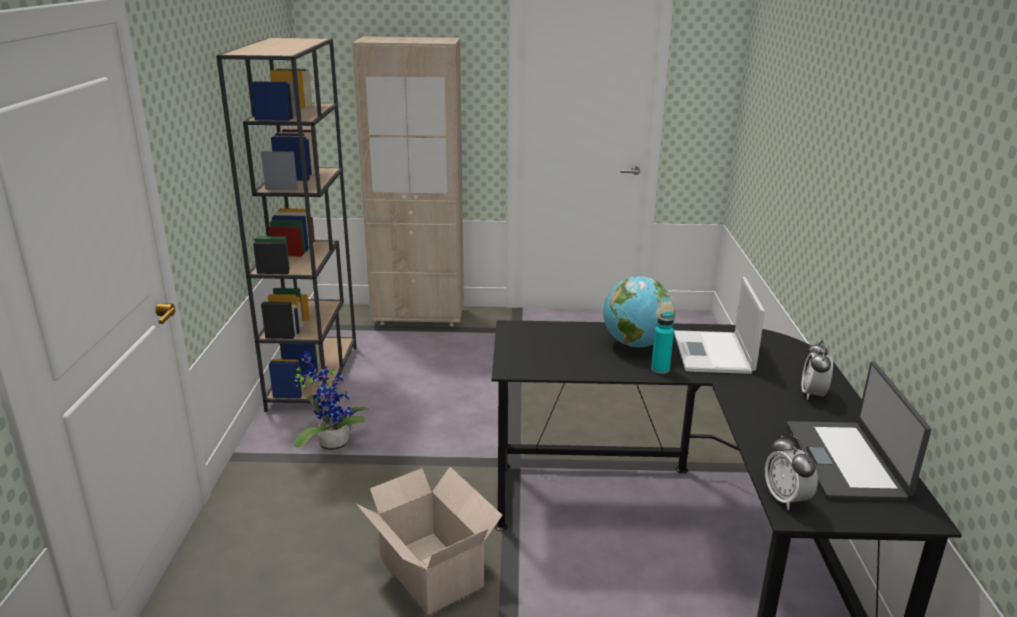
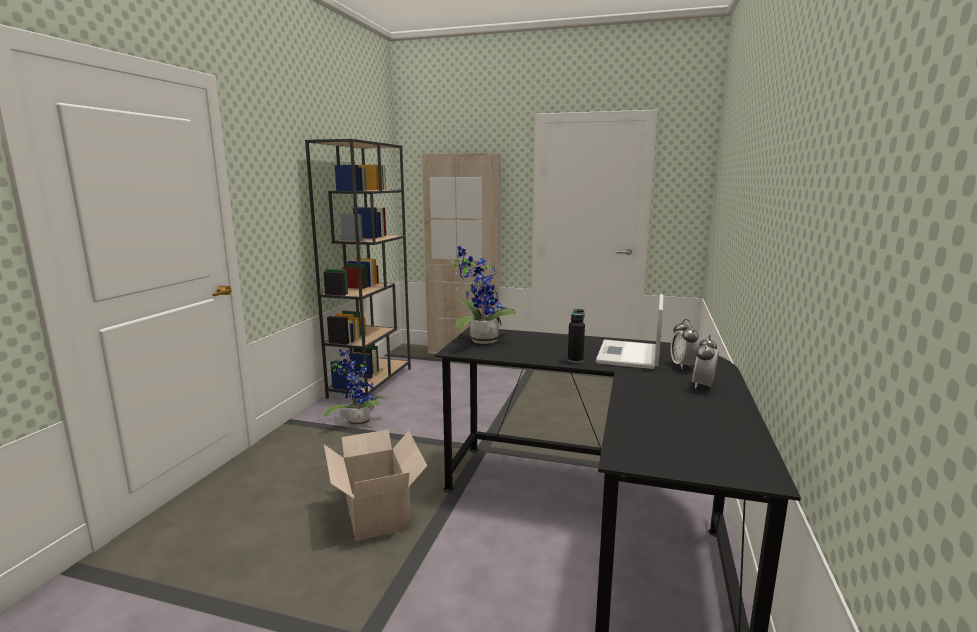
camera: 15 degrees right, 10 degrees down
globe [603,276,675,347] -> none
turquoise bottle [651,312,674,374] -> black bottle [568,309,585,363]
alarm clock [765,435,818,510] -> alarm clock moved to [670,319,700,369]
laptop [787,361,931,501] -> none
none -> potted plant [454,246,516,344]

